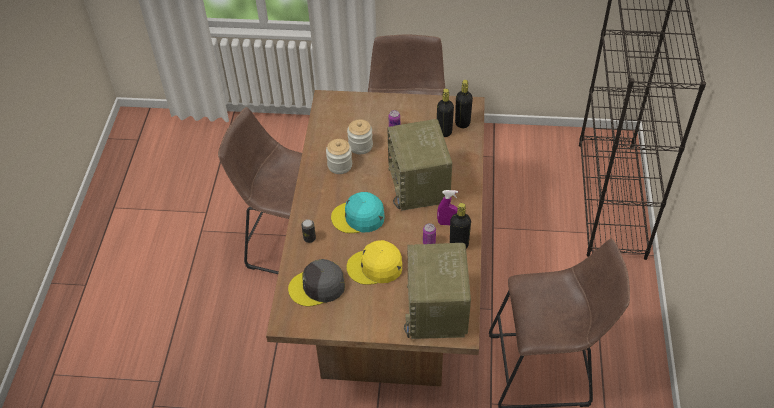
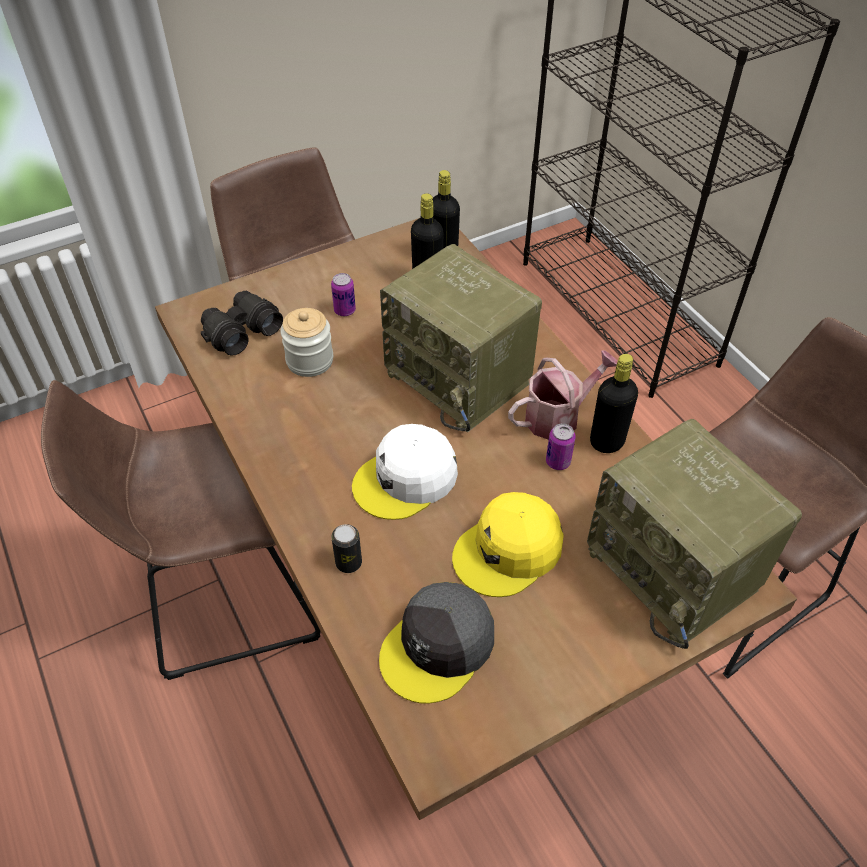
camera: 35 degrees left, 0 degrees up
jar [326,139,352,174] -> none
turquoise cap [331,192,384,233] -> white cap [352,424,458,520]
purple spray bottle [437,190,458,225] -> watering can [508,350,618,440]
none -> black binoculars [201,291,283,356]

